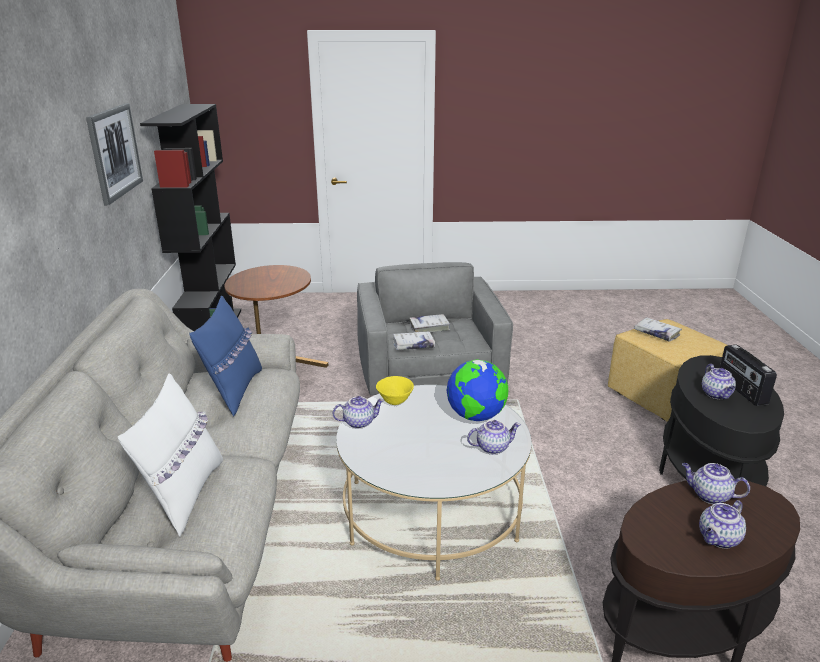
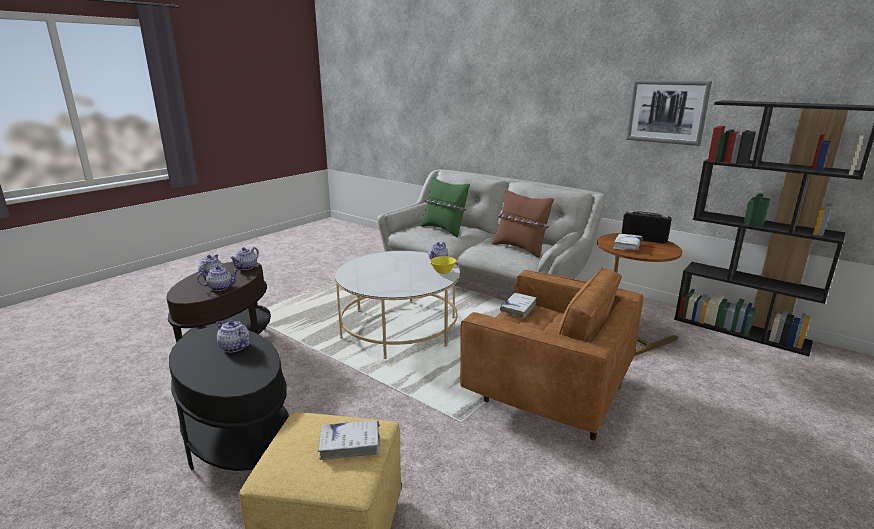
camera: 130 degrees right, 5 degrees down
white pillow [118,373,223,537] -> green pillow [420,177,470,237]
blue pillow [189,296,262,417] -> brown pillow [492,189,554,258]
grey armchair [357,262,513,395] -> brown armchair [460,267,644,441]
white book [409,314,450,332] -> white book moved to [613,234,643,250]
globe [447,359,508,421] -> none
teapot [467,420,521,454] -> teapot moved to [230,247,259,270]
radio [720,345,777,406] -> radio moved to [621,211,672,244]

